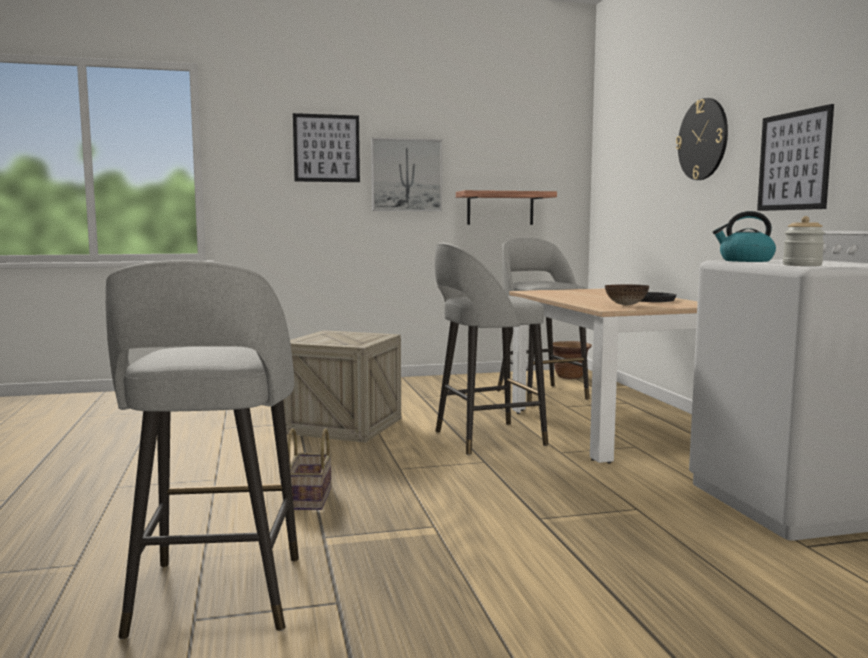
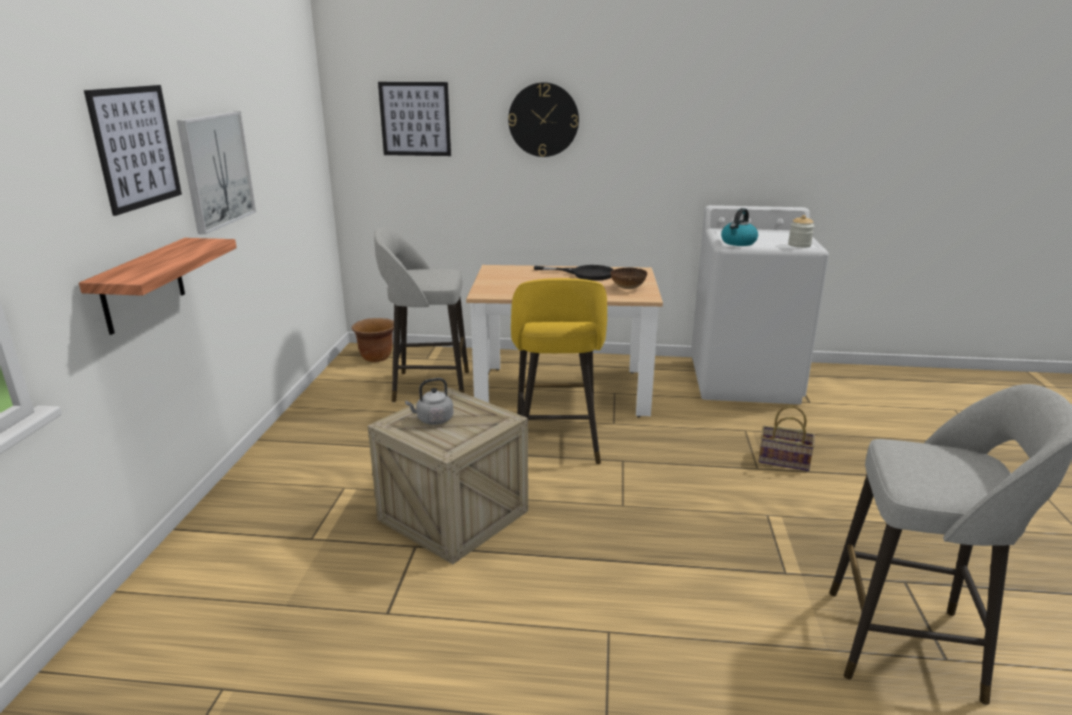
camera: 70 degrees left, 15 degrees up
basket [287,428,332,510] -> basket moved to [758,406,815,471]
grey stool [434,243,548,455] -> yellow stool [511,278,607,465]
shelf [456,190,557,225] -> shelf moved to [79,238,237,335]
picture [757,104,834,211] -> picture moved to [378,82,451,156]
none -> grey kettle [405,378,454,425]

